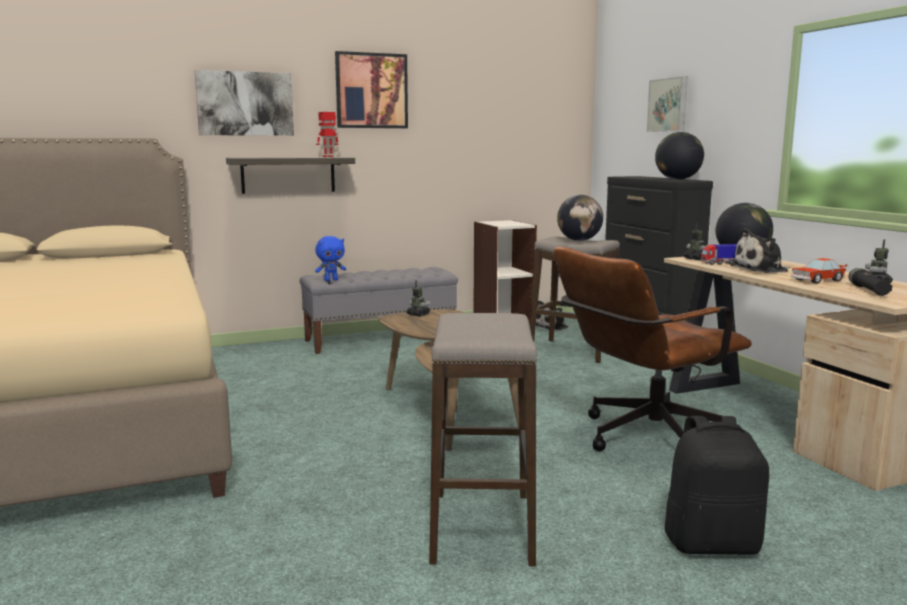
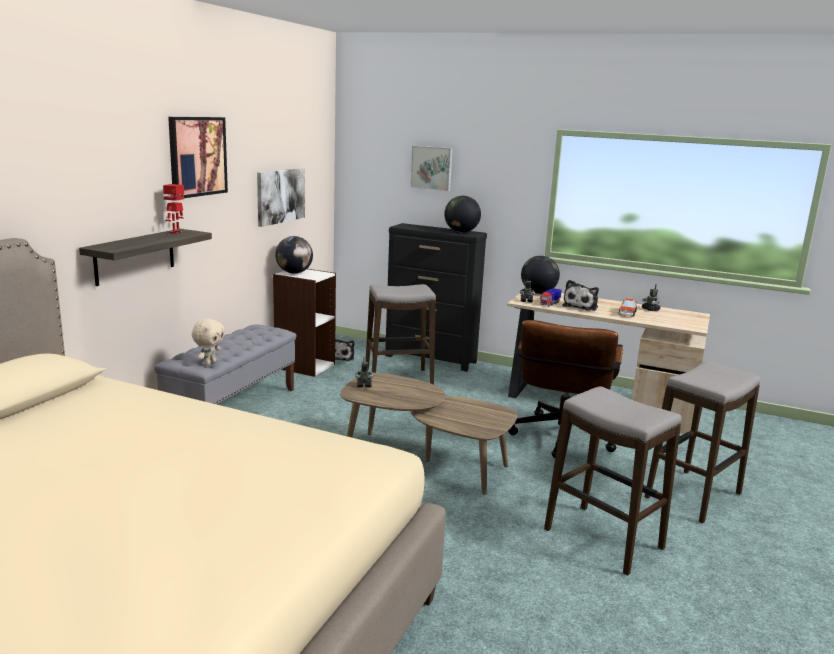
camera: 45 degrees left, 5 degrees up
picture [195,70,294,136] -> picture moved to [257,168,305,227]
blue plush toy [315,236,346,281] -> beige plush toy [192,318,225,366]
globe [557,195,603,241] -> globe moved to [275,236,313,274]
black backpack [665,416,769,554] -> stool [645,361,761,523]
black flashlight [848,268,893,296] -> none

